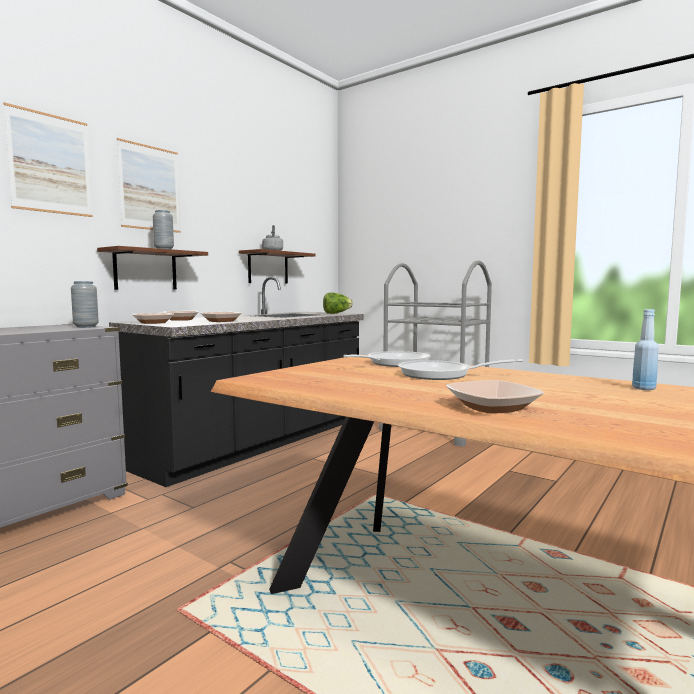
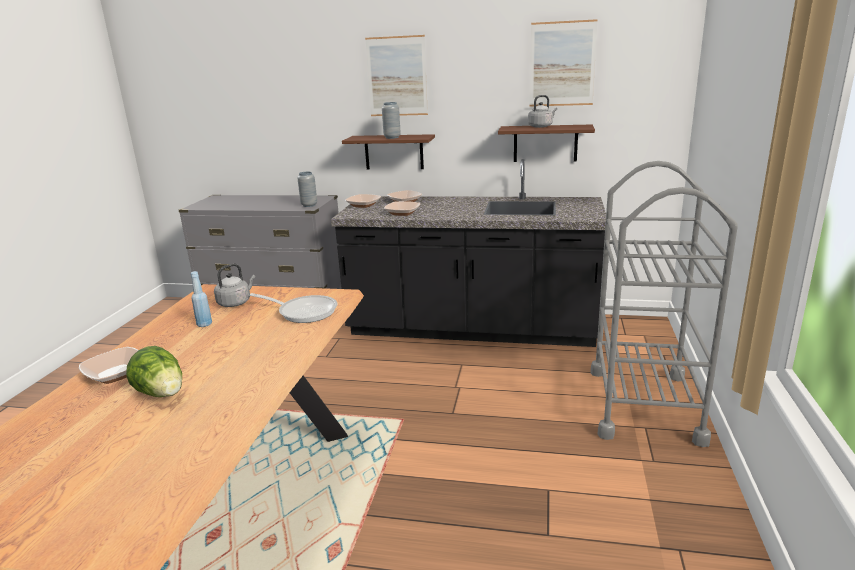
camera: 65 degrees right, 15 degrees up
picture [4,102,93,217] -> picture moved to [529,19,598,107]
lettuce [323,293,353,314] -> lettuce moved to [126,346,182,397]
frying pan [398,359,523,380] -> none
blue bottle [632,309,659,390] -> blue bottle moved to [191,271,212,327]
none -> grey kettle [214,263,255,307]

